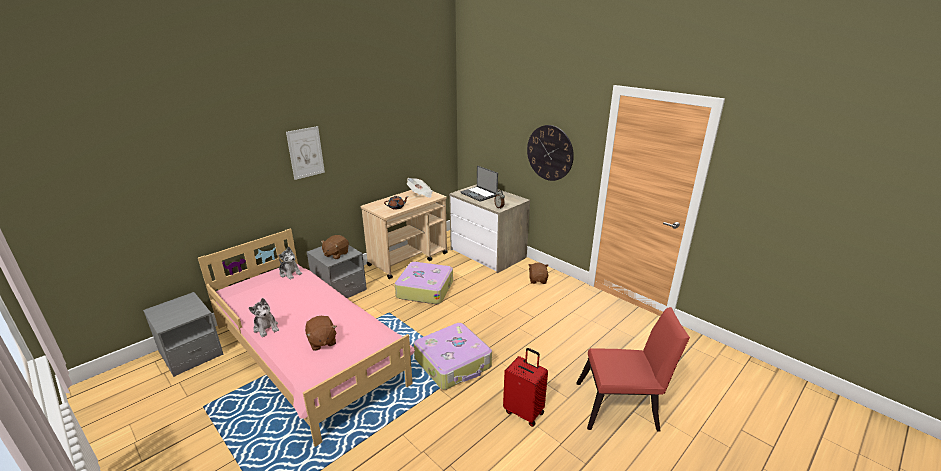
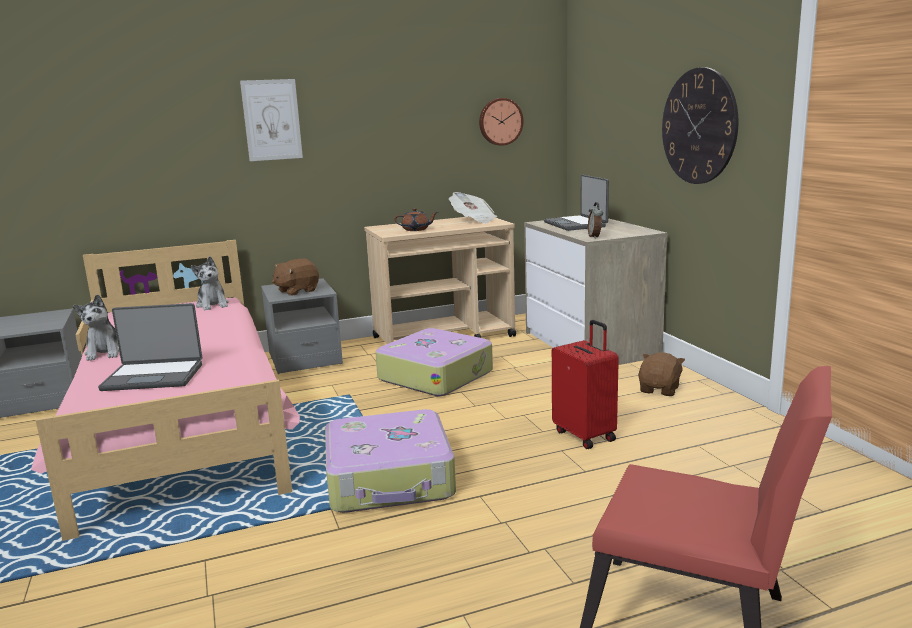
camera: 25 degrees right, 10 degrees down
brown plush toy [305,316,337,351] -> laptop [98,303,202,391]
red suitcase [503,348,548,427] -> red suitcase moved to [552,320,619,449]
none -> wall clock [479,98,524,146]

